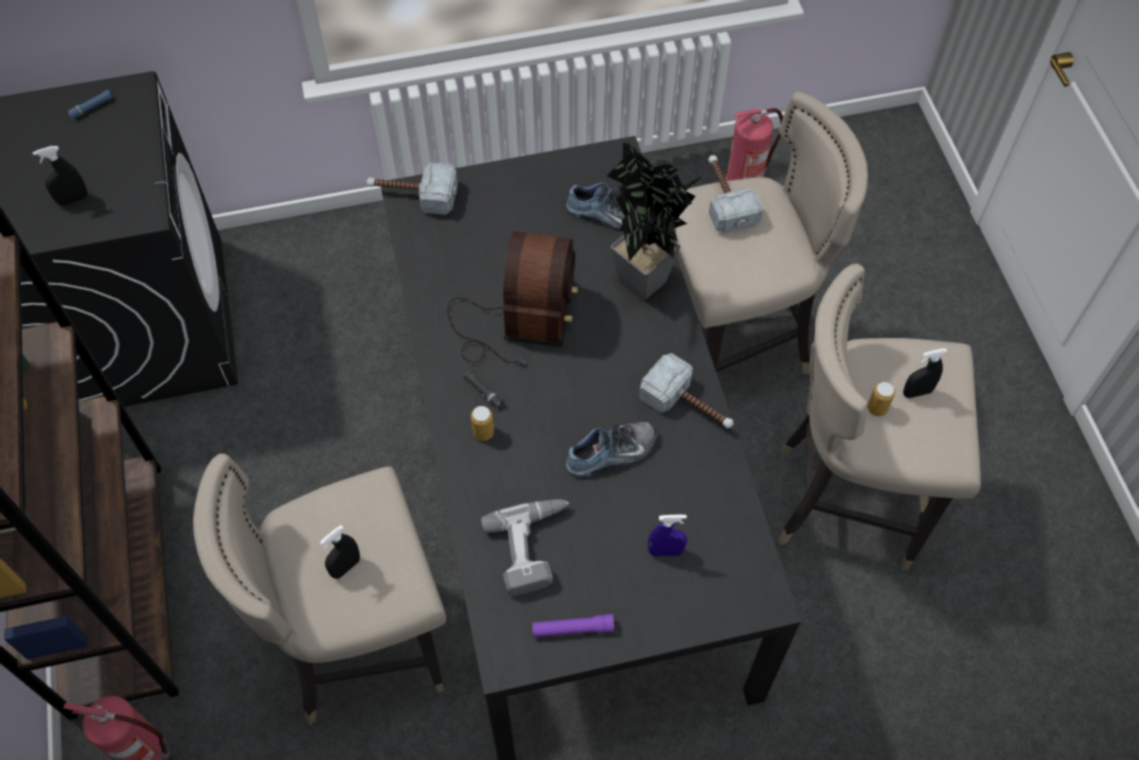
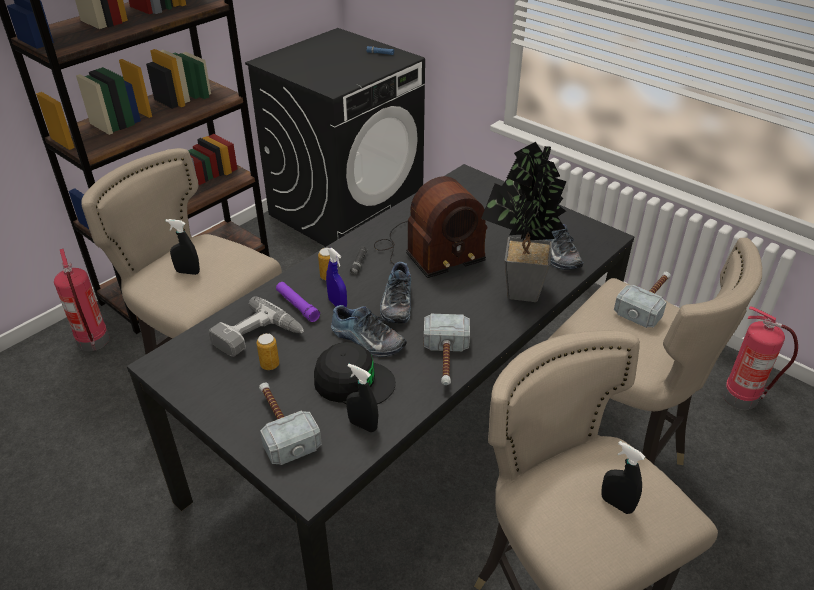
camera: 55 degrees right, 20 degrees down
black spray bottle [33,146,87,205] -> black spray bottle moved to [346,364,378,432]
hammer [367,163,458,215] -> hammer moved to [259,382,322,465]
purple flashlight [532,614,614,637] -> purple flashlight moved to [276,282,320,322]
blue spray bottle [648,514,687,556] -> blue spray bottle moved to [326,248,347,307]
can [867,382,895,416] -> can moved to [257,333,279,370]
none -> black cap [314,342,396,404]
none -> shoe [380,262,411,323]

